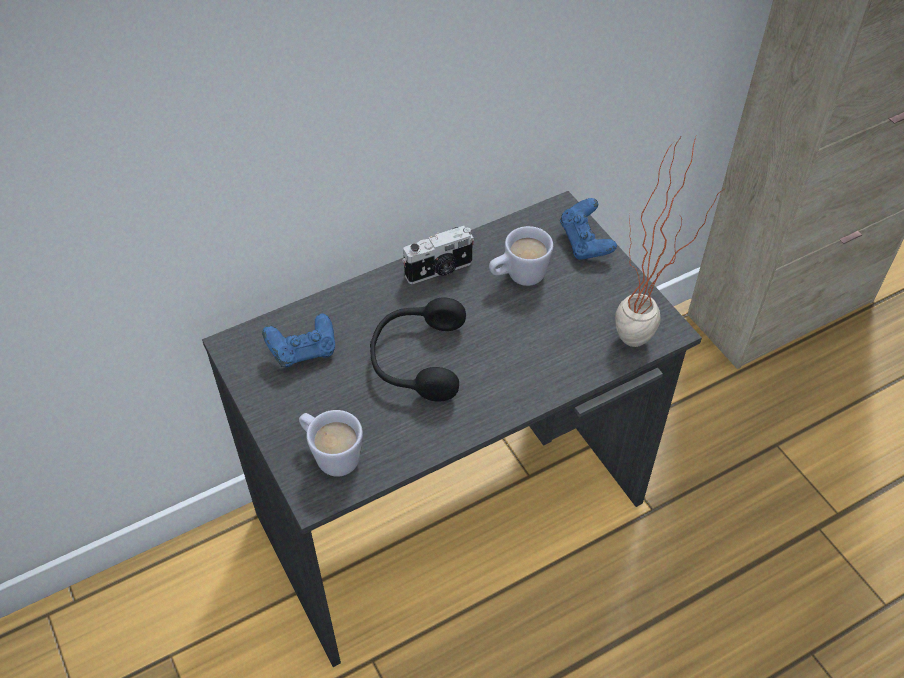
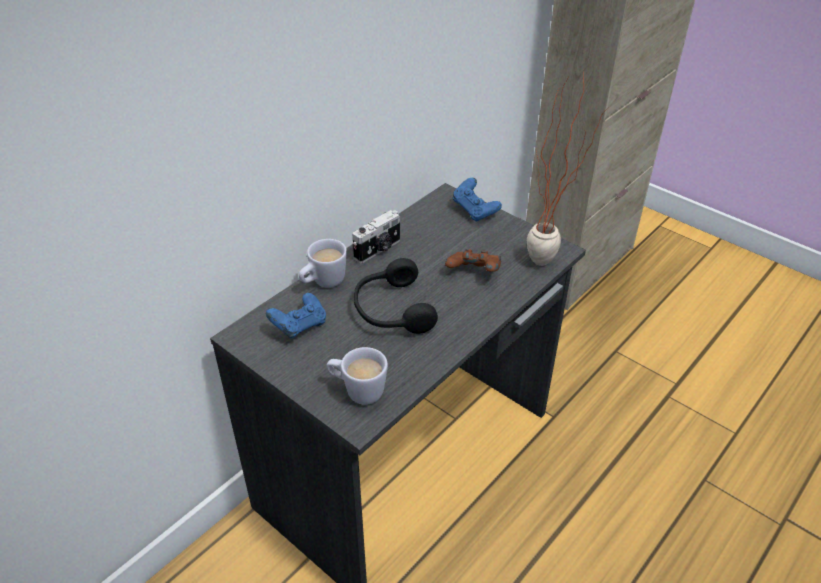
camera: 20 degrees left, 10 degrees down
white mug [489,226,553,286] -> white mug moved to [299,239,347,288]
none -> brown game controller [445,249,501,272]

